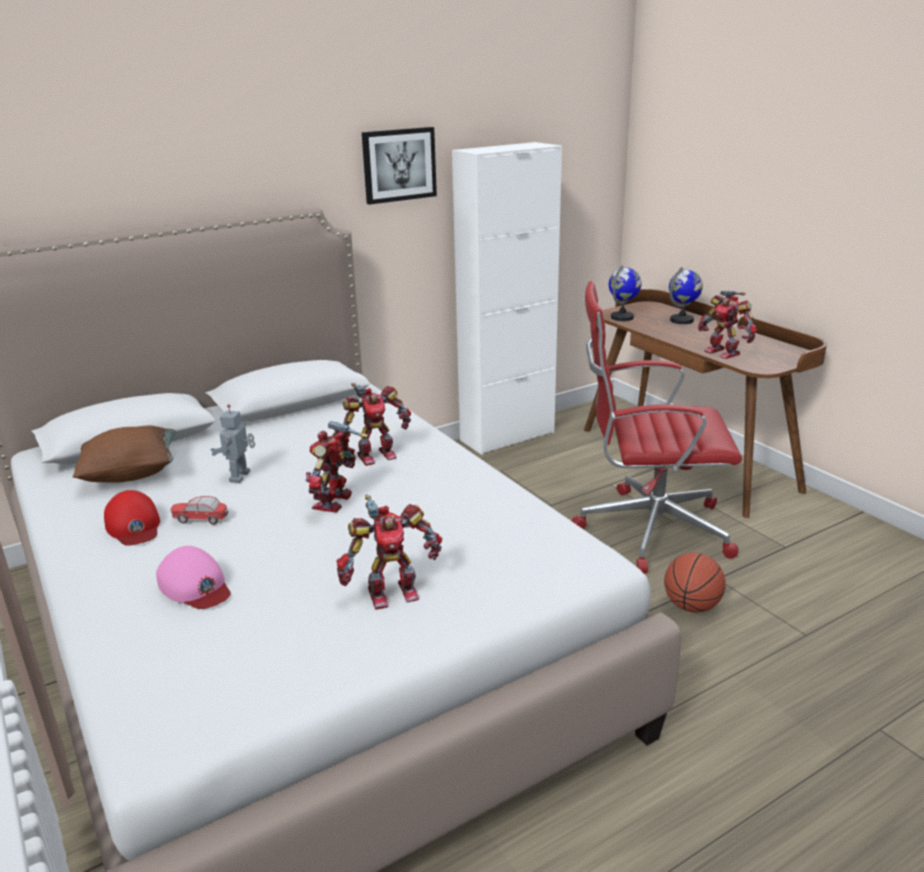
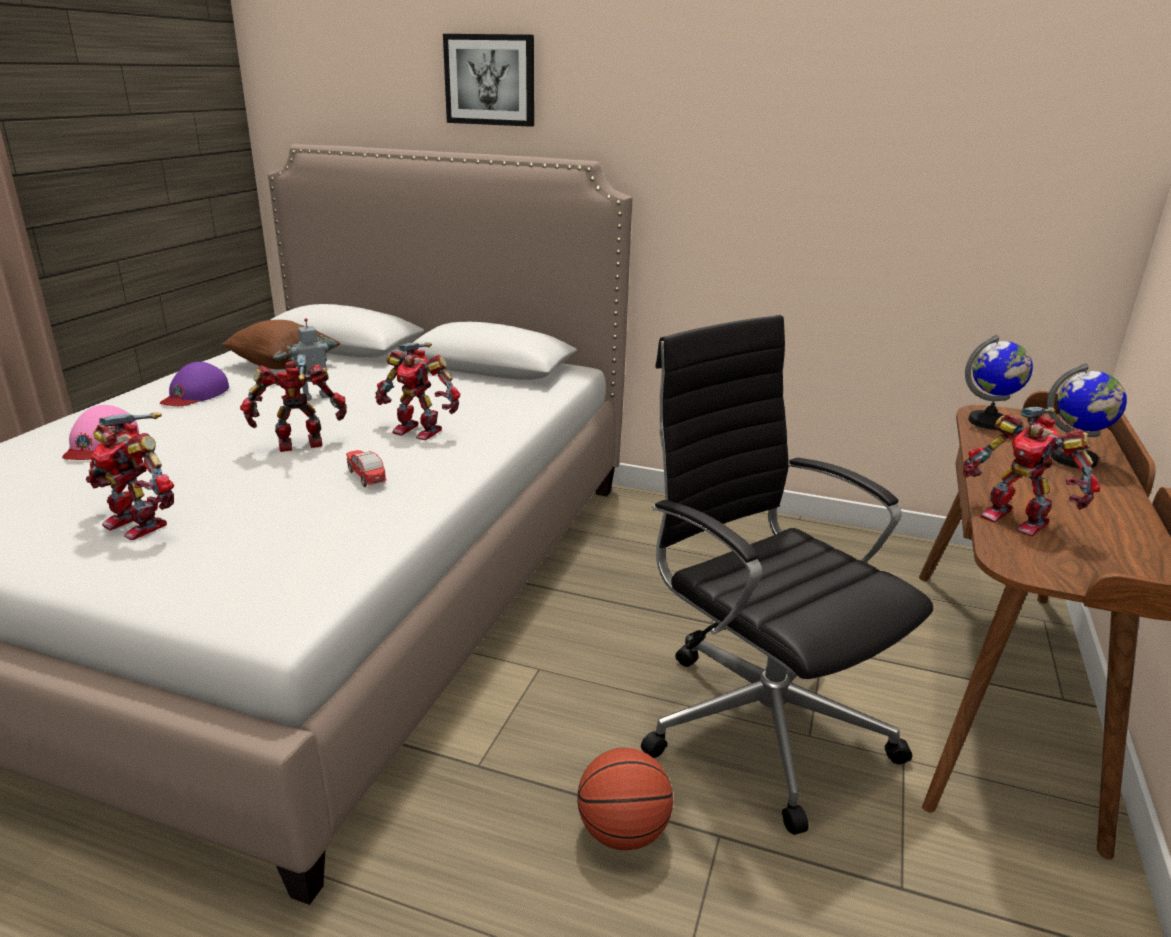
camera: 50 degrees right, 0 degrees up
red cap [104,490,160,546] -> purple cap [160,362,229,406]
toy car [170,496,228,525] -> toy car moved to [346,450,387,487]
picture [362,127,437,205] -> picture moved to [443,34,534,127]
white cabinet [452,142,562,455] -> none
red office chair [571,281,742,573] -> black office chair [641,315,933,835]
toy robot [698,291,757,359] -> toy robot turned 60 degrees counterclockwise [963,407,1100,536]

